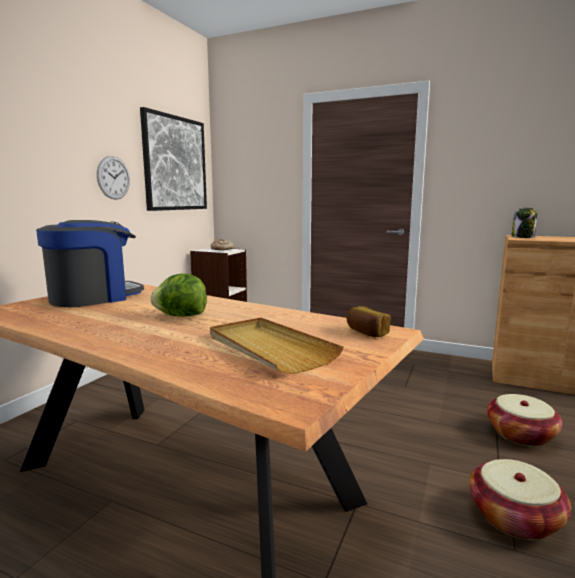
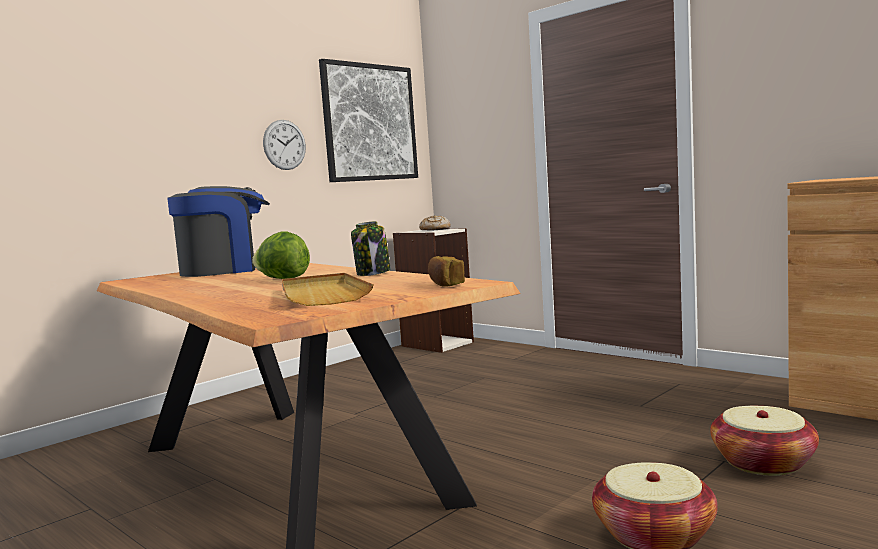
camera: 20 degrees right, 5 degrees down
jar [512,208,537,238] -> jar moved to [351,221,391,276]

